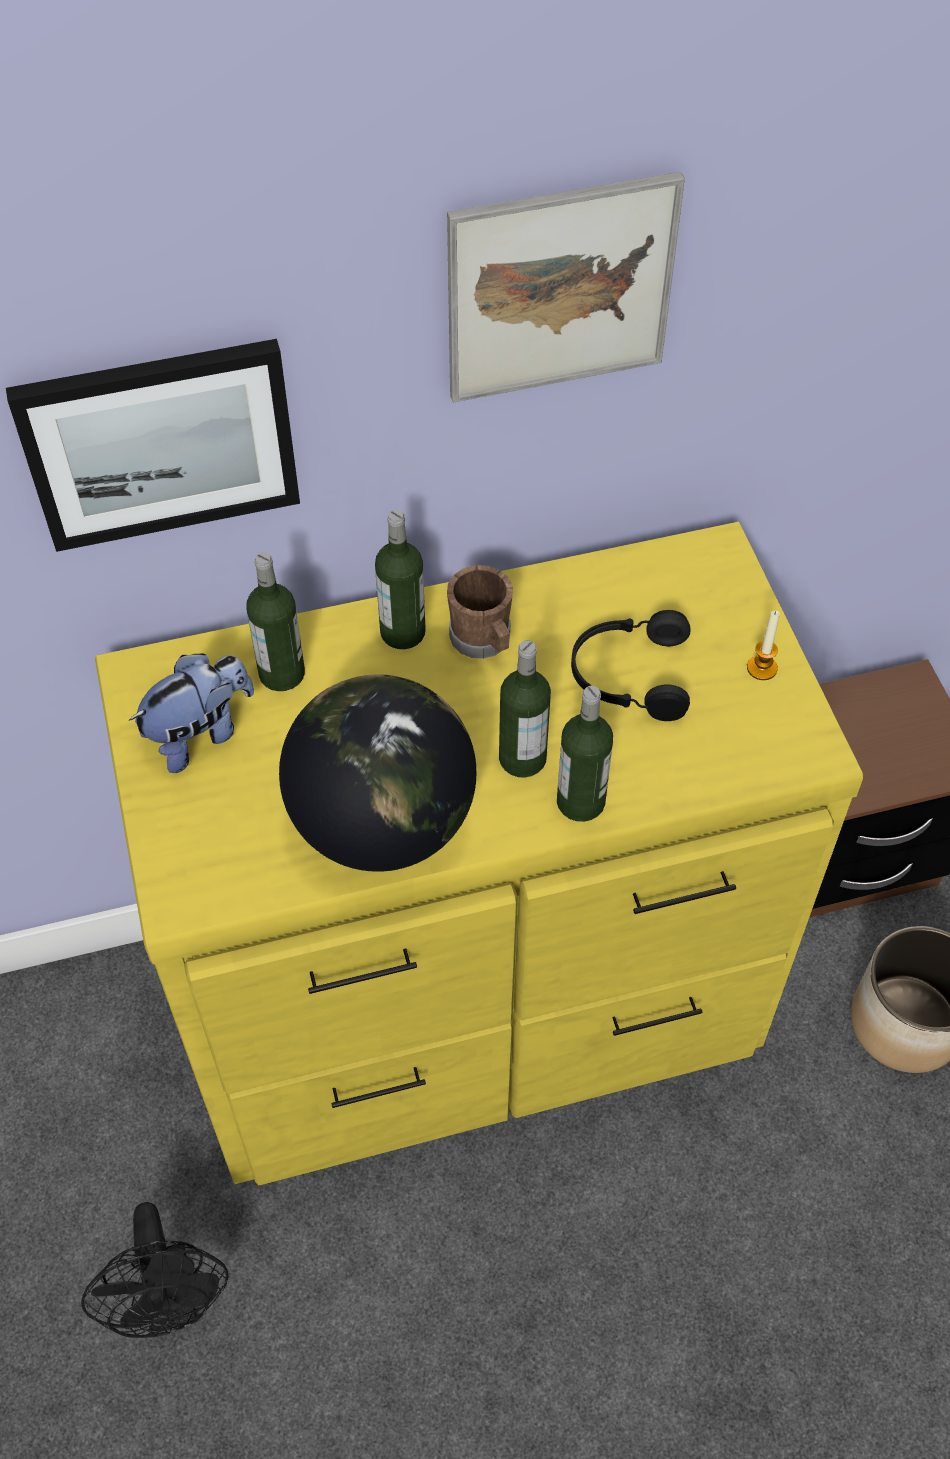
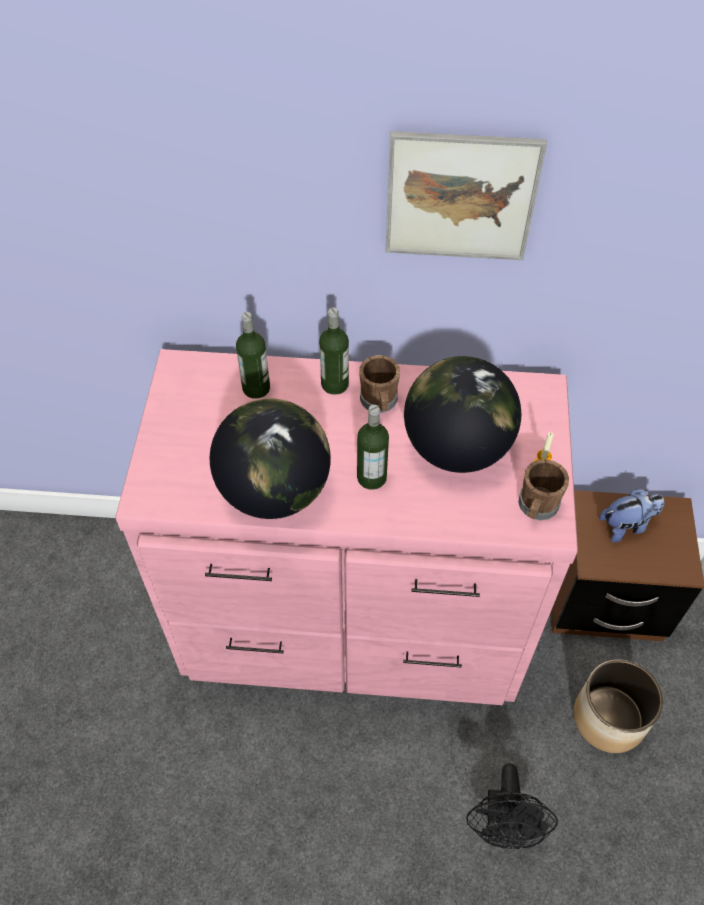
camera: 20 degrees right, 0 degrees up
picture [6,339,300,552] -> none
black fan [81,1202,228,1338] -> black fan moved to [466,763,558,849]
yellow dresser [95,522,864,1185] -> pink dresser [115,349,578,705]
plush toy [129,653,254,773] -> plush toy moved to [599,489,664,543]
bottle [557,686,613,822] -> none
black headphones [571,610,691,721] -> globe [404,356,521,473]
none -> brown mug [518,459,569,520]

